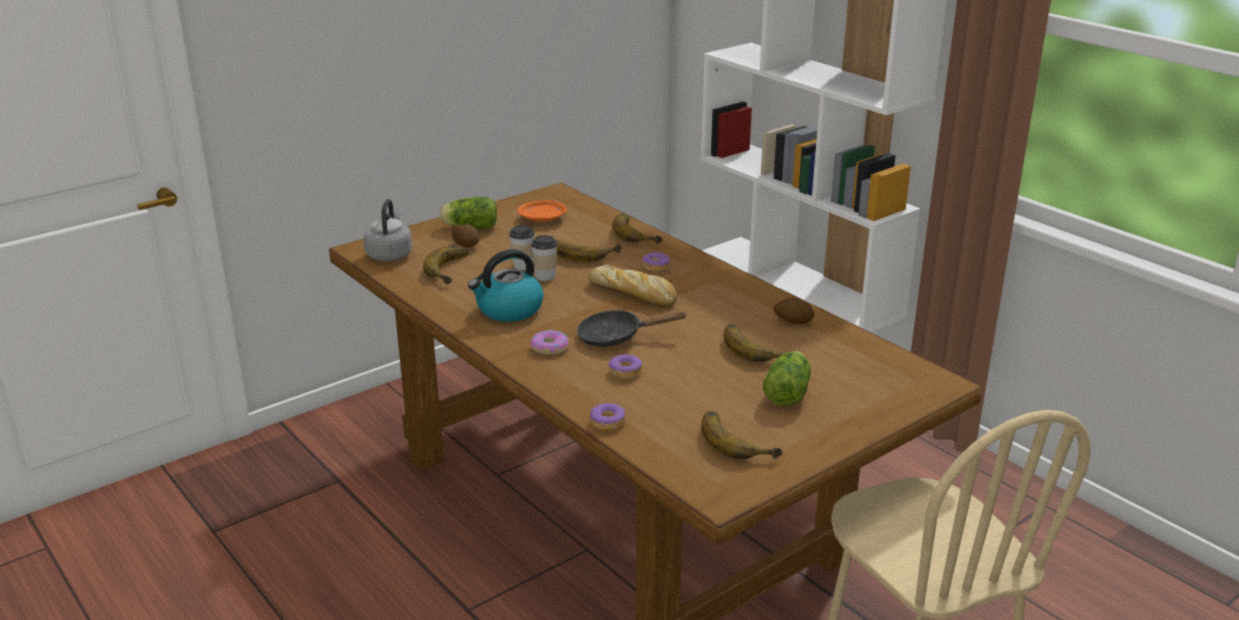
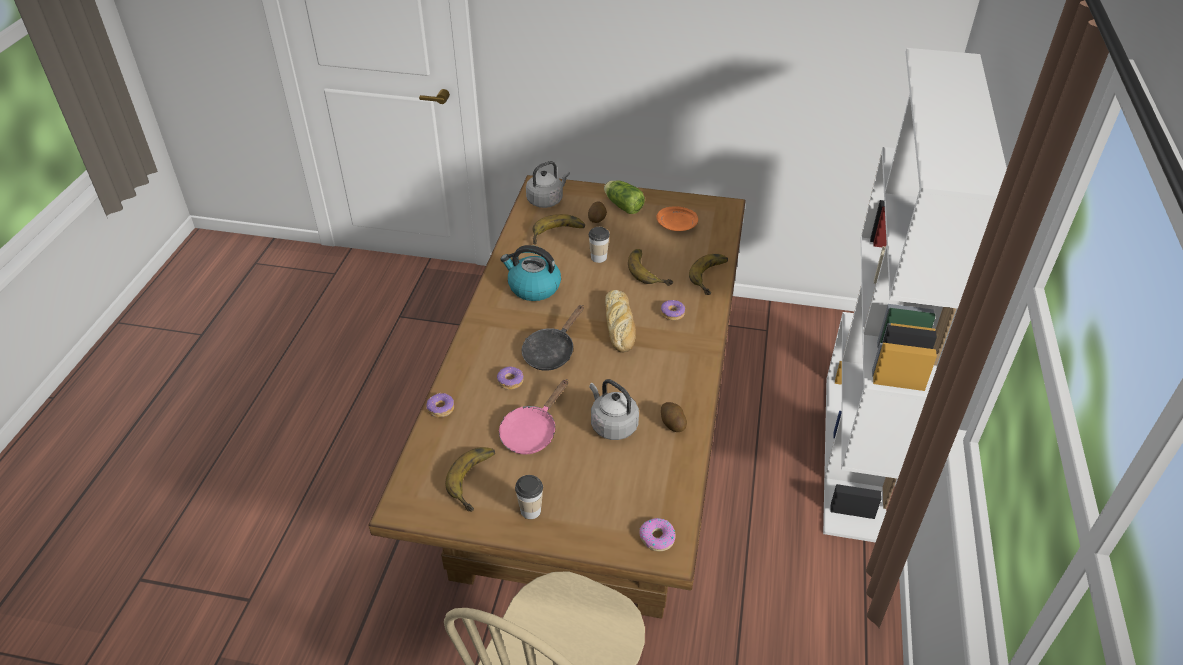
camera: 50 degrees right, 15 degrees up
cup [531,235,557,281] -> cup moved to [515,475,543,519]
donut [531,330,569,355] -> donut moved to [639,518,675,551]
black frying pan [577,310,687,347] -> black frying pan turned 105 degrees counterclockwise [522,305,584,371]
banana [724,324,790,362] -> grey kettle [589,379,639,440]
lettuce [763,351,811,407] -> none
none -> pink frying pan [499,379,568,454]

